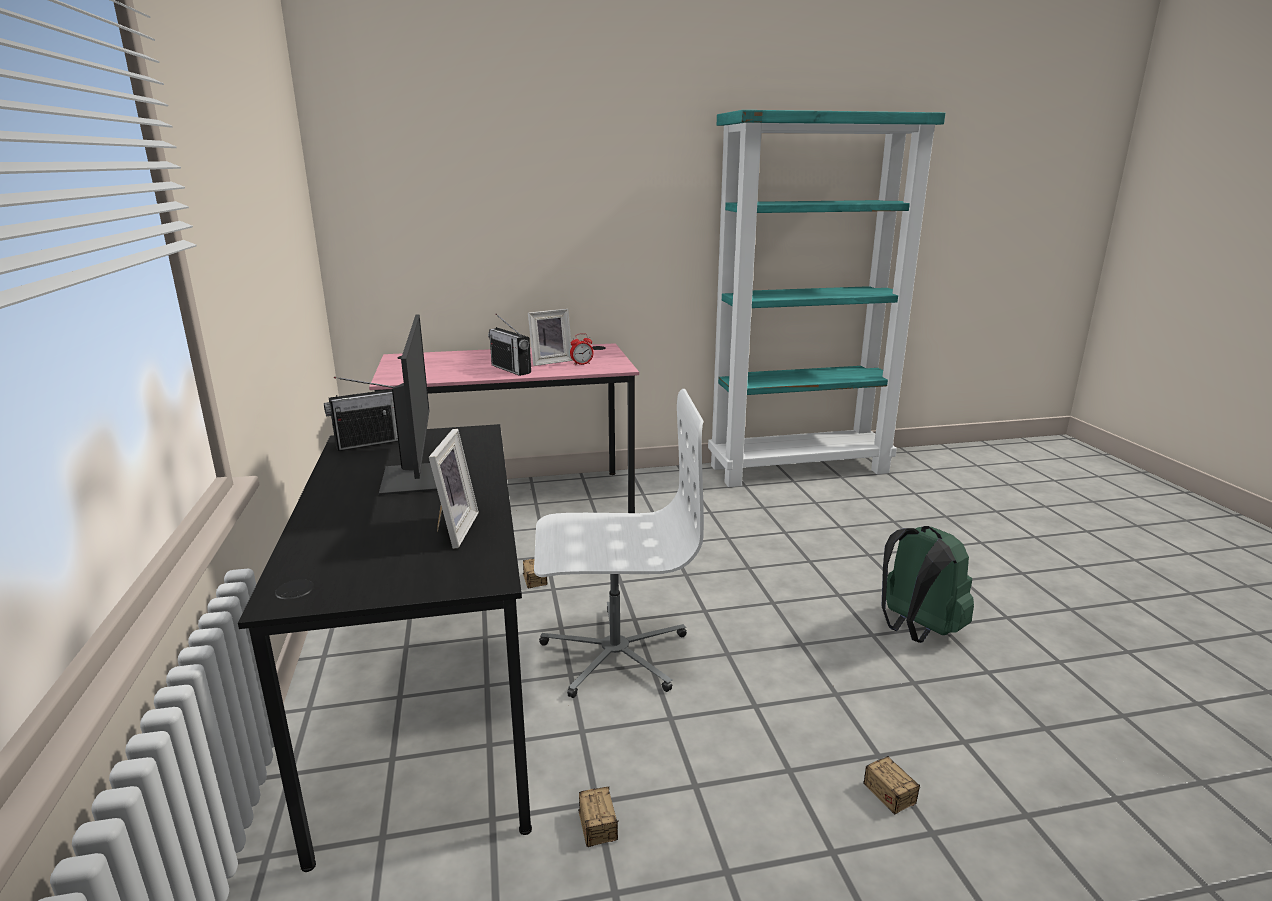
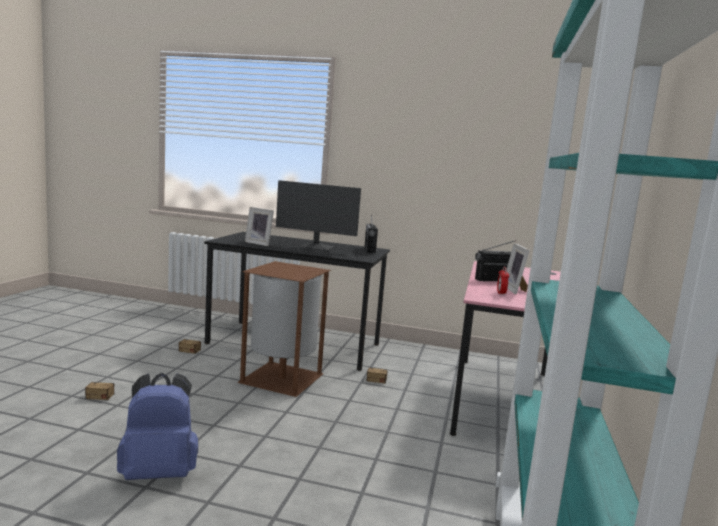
camera: 115 degrees right, 10 degrees down
white office chair [534,389,704,698] -> brown trash can [237,261,331,397]
green backpack [881,526,974,643] -> blue backpack [117,373,198,480]

